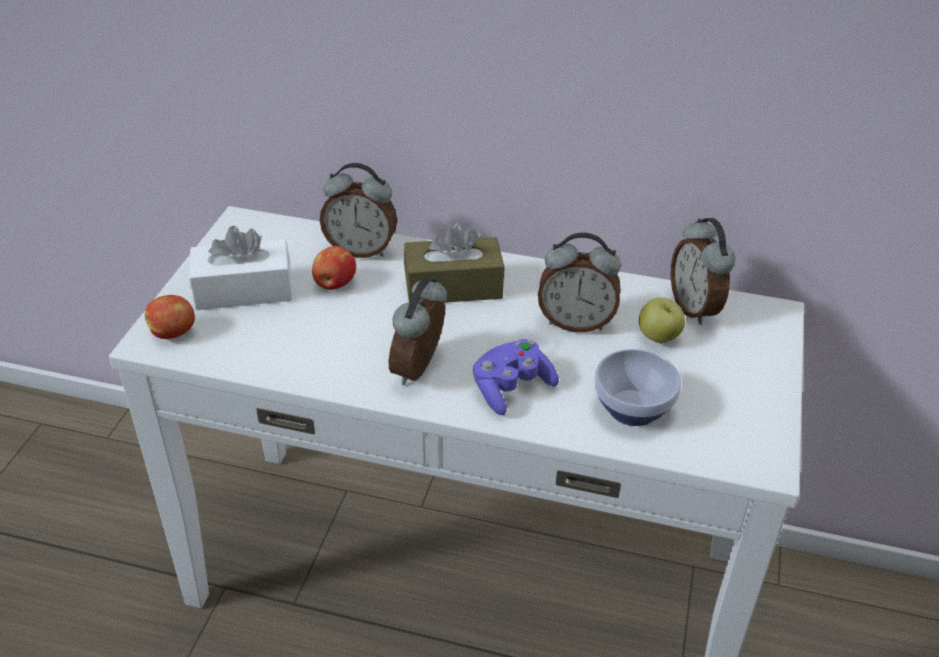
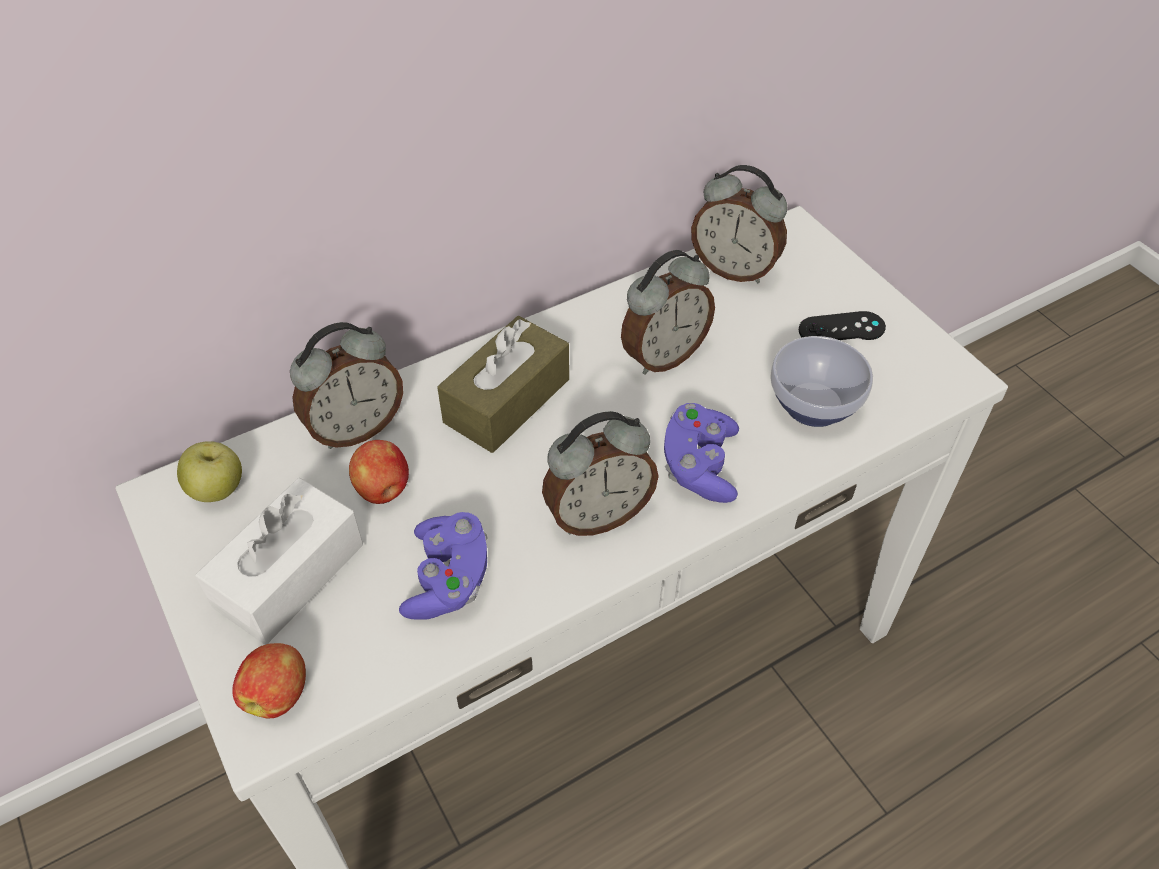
camera: 45 degrees left, 10 degrees up
alarm clock [389,277,447,385] -> alarm clock turned 90 degrees counterclockwise [542,411,659,536]
apple [639,297,685,343] -> apple moved to [177,441,242,502]
none -> purple game controller [399,512,488,620]
none -> black game controller [799,311,886,340]

